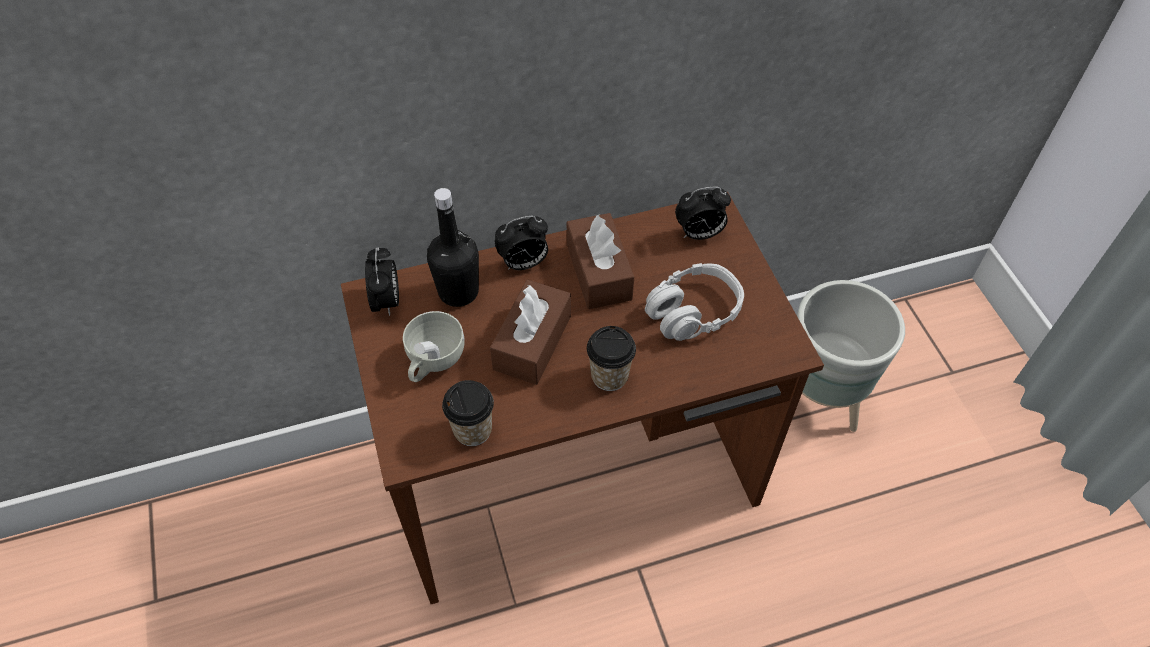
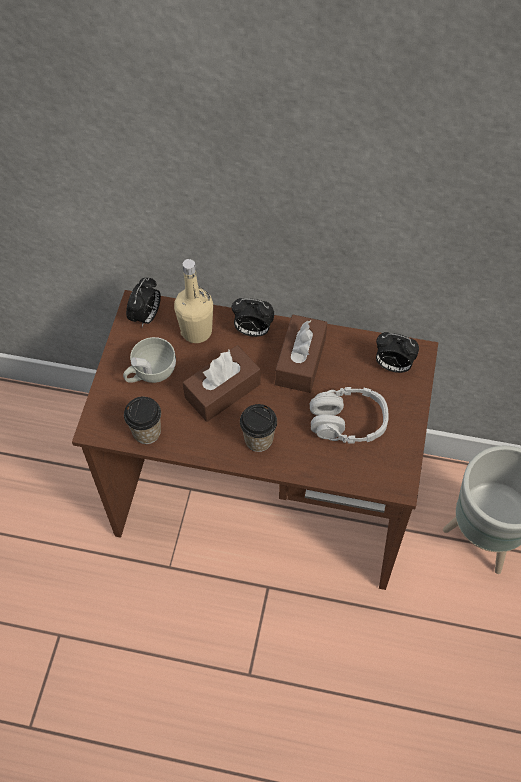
camera: 30 degrees right, 5 degrees up
black bottle [427,188,479,307] -> beige bottle [174,259,213,343]

